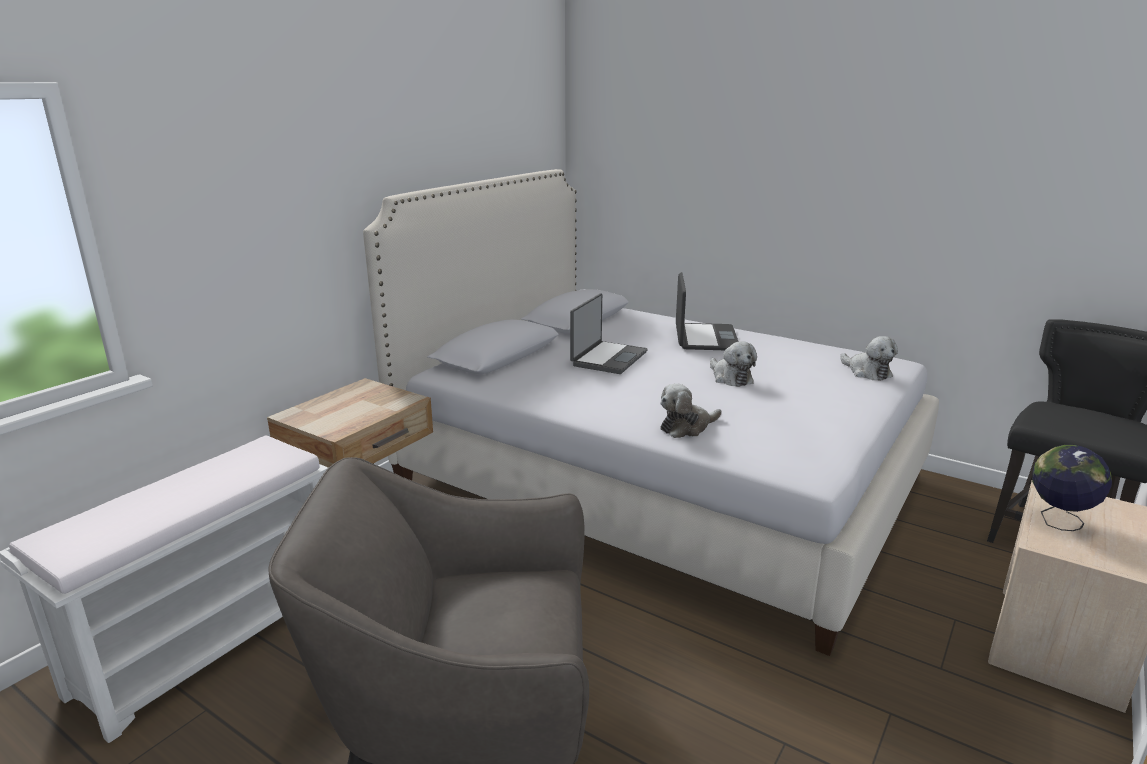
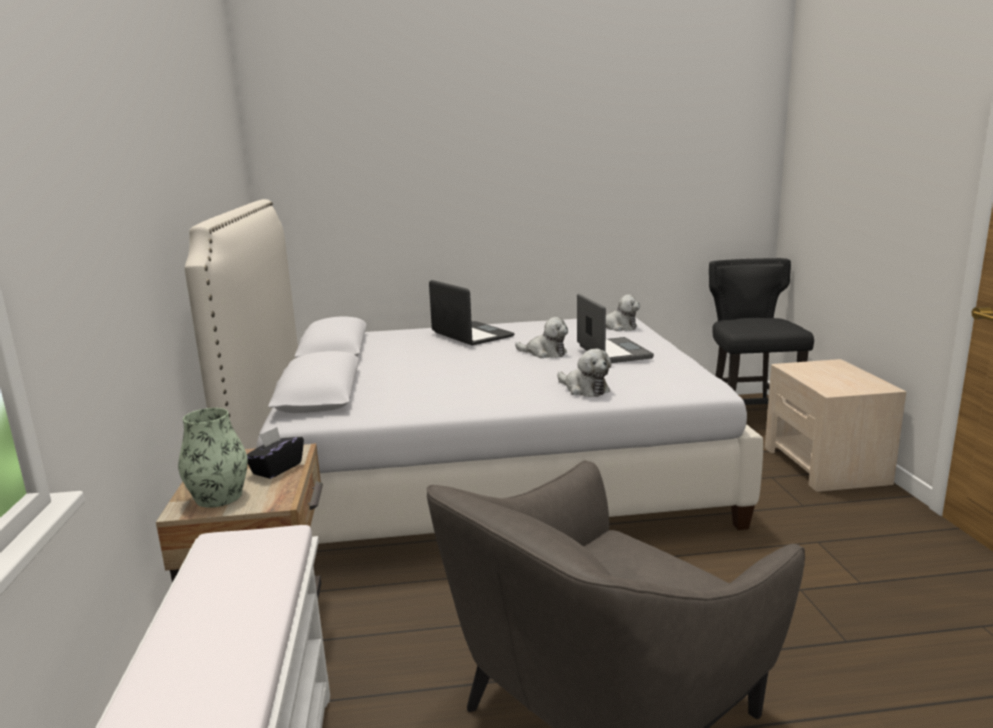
camera: 40 degrees left, 5 degrees down
laptop [570,293,647,374] -> laptop moved to [577,294,654,363]
plush toy [660,383,722,438] -> plush toy turned 60 degrees counterclockwise [557,349,611,397]
globe [1032,445,1112,531] -> none
none -> vase [178,408,248,508]
none -> black tissue box [247,427,304,479]

